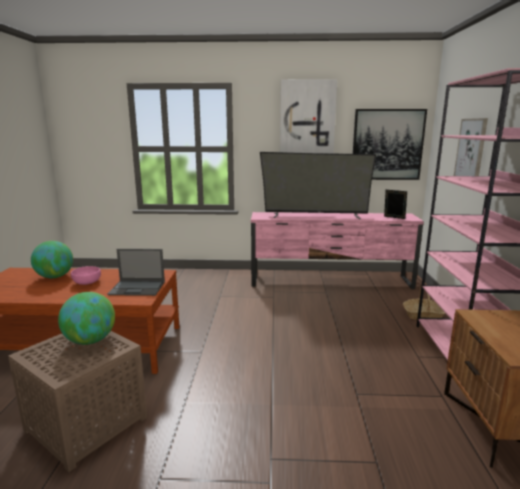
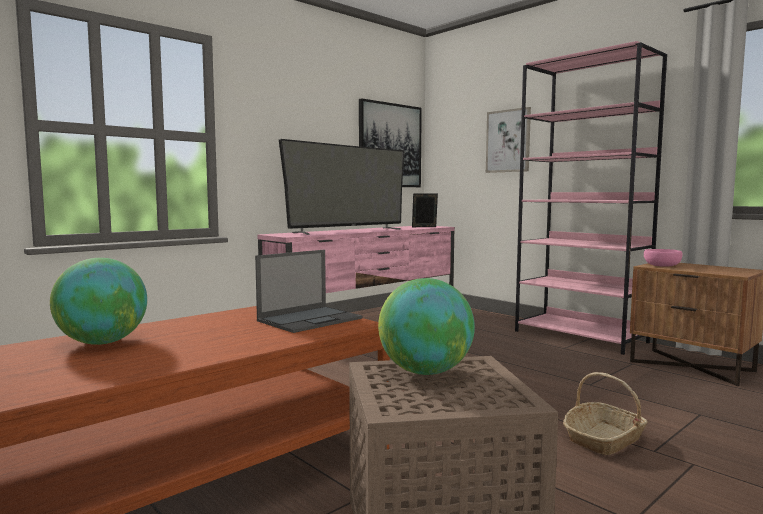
camera: 45 degrees left, 10 degrees down
pink bowl [71,266,101,285] -> pink bowl moved to [644,249,683,267]
picture [280,79,337,154] -> none
basket [403,288,445,320] -> basket moved to [563,372,648,455]

